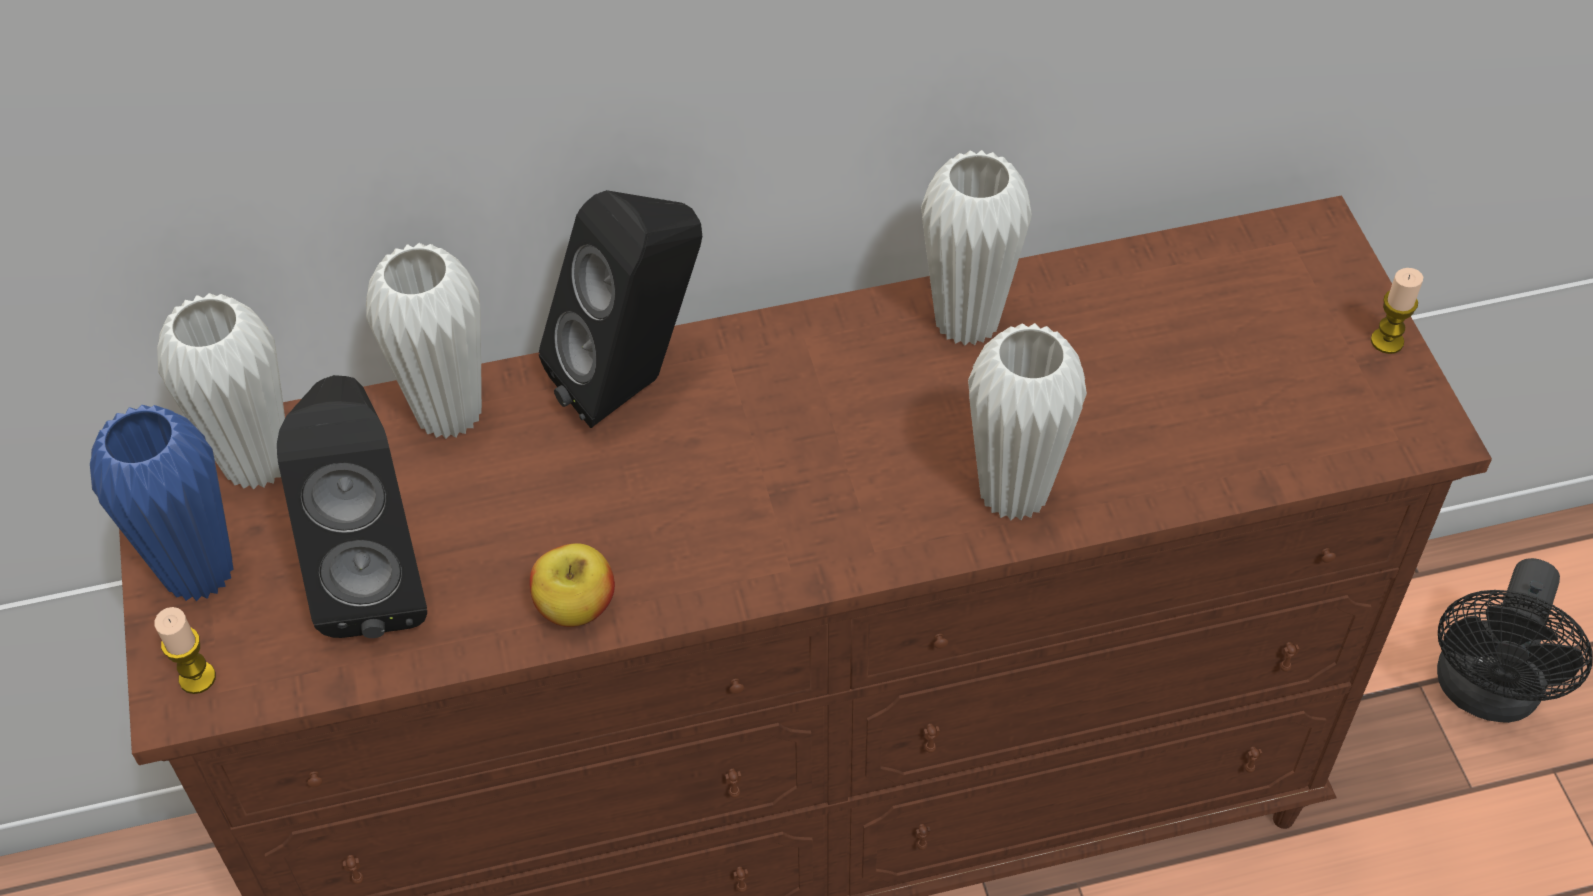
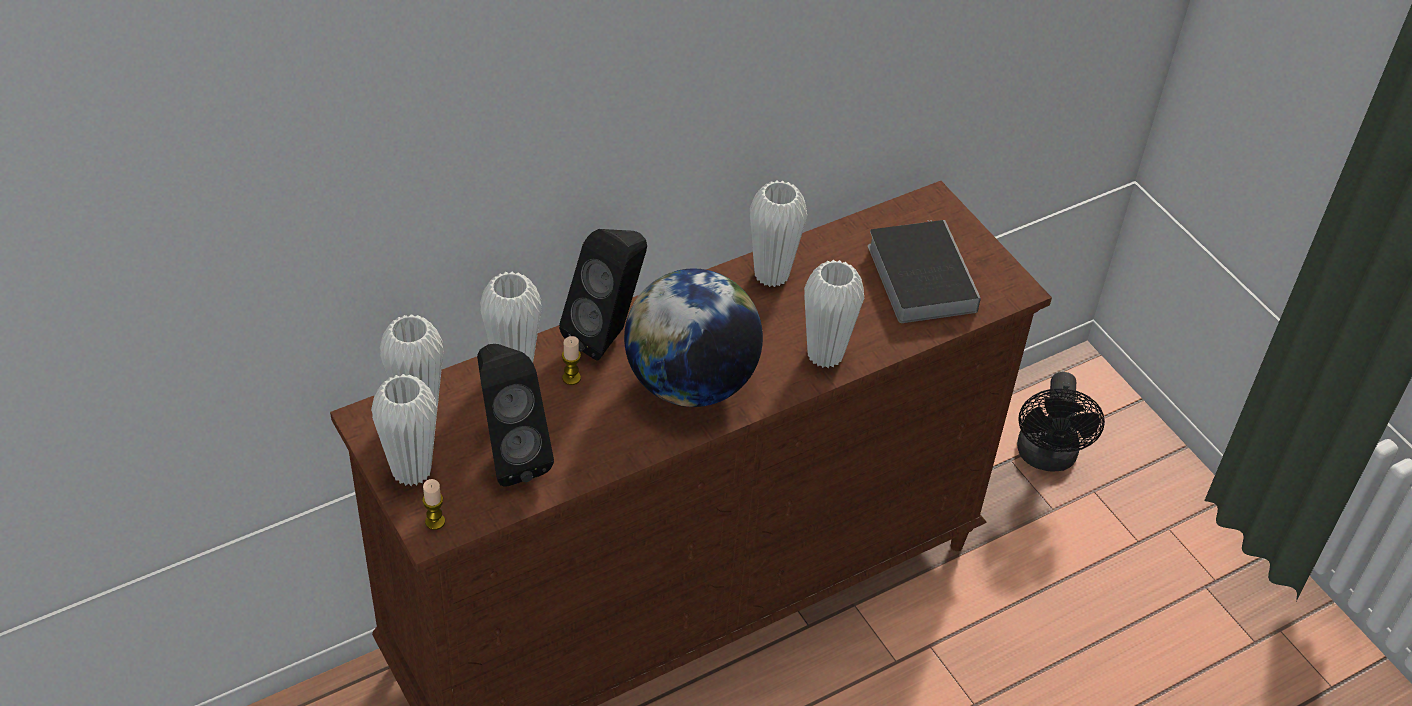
camera: 20 degrees left, 5 degrees down
blue vase [90,405,234,601] -> white vase [371,374,437,486]
apple [530,543,615,627] -> none
candle [1371,268,1423,354] -> candle moved to [562,336,581,385]
none -> globe [624,269,763,407]
none -> book [868,220,981,323]

